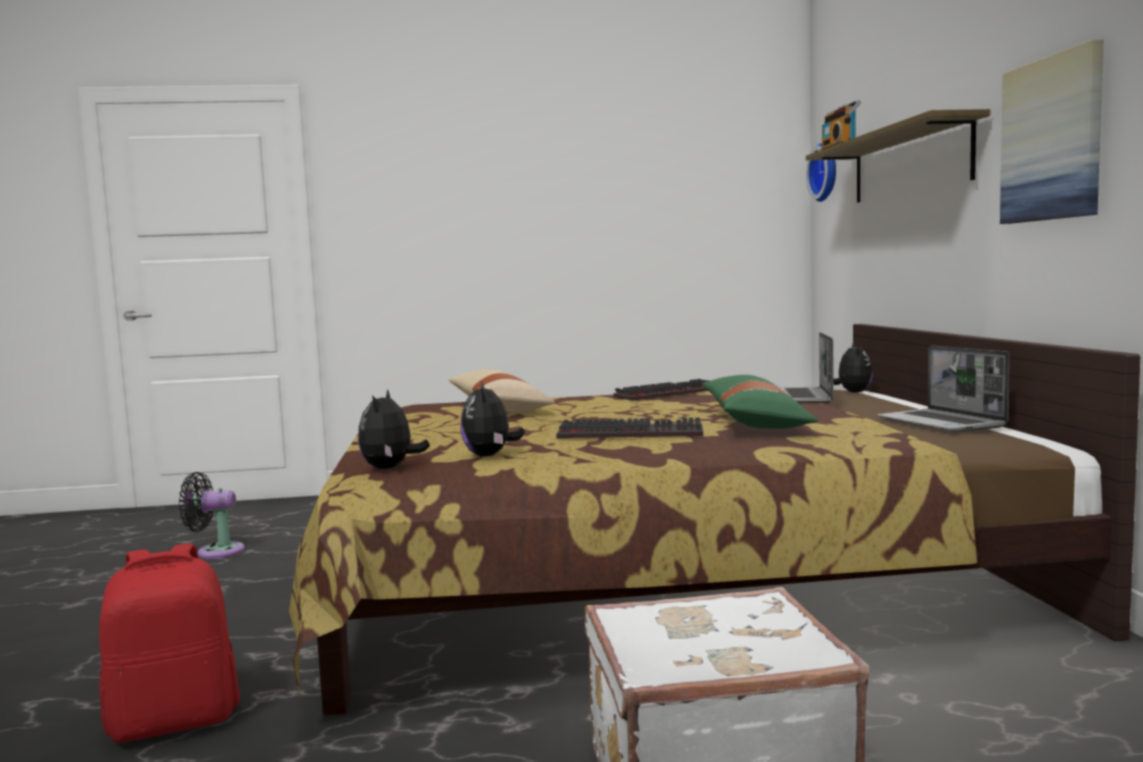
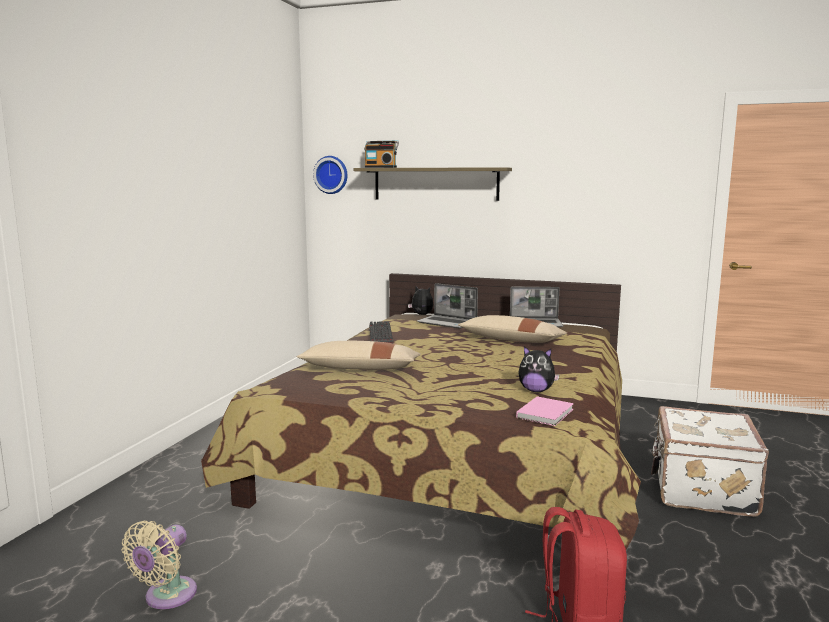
camera: 65 degrees left, 5 degrees up
black fan [179,472,245,559] -> beige fan [122,521,197,609]
plush toy [358,389,430,469] -> pink book [516,396,574,426]
keyboard [556,417,703,438] -> none
green pillow [702,375,818,429] -> beige pillow [458,315,567,343]
picture [1000,39,1103,224] -> none

